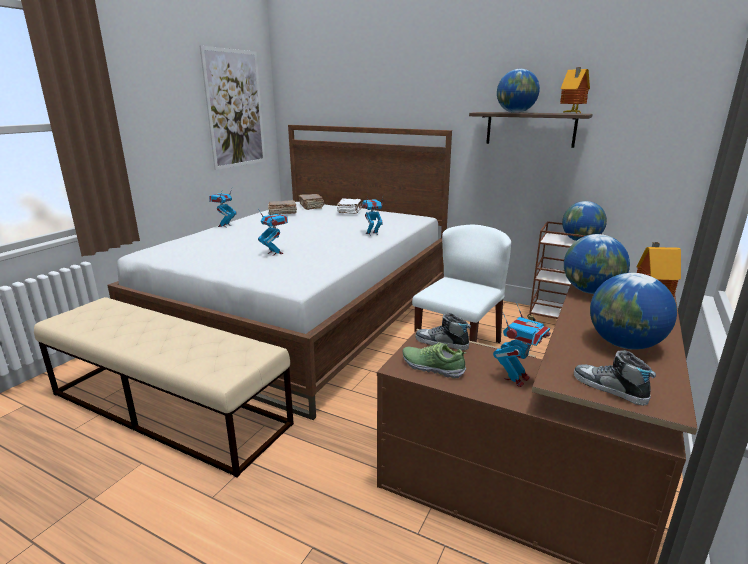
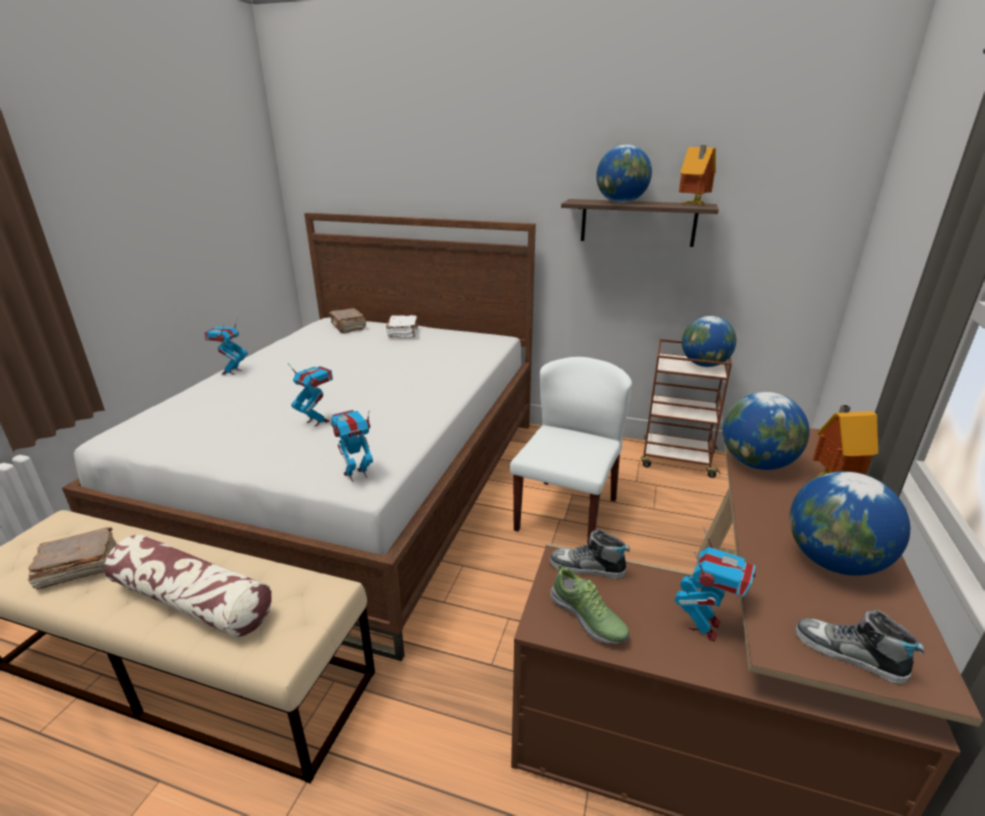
camera: 10 degrees left, 5 degrees up
picture [200,46,265,170] -> none
brown book [268,200,297,215] -> brown book moved to [28,527,117,590]
toy robot [362,196,383,236] -> toy robot moved to [331,410,373,482]
shoe [403,342,466,379] -> shoe turned 150 degrees counterclockwise [550,564,629,644]
none -> pillow [104,535,272,638]

